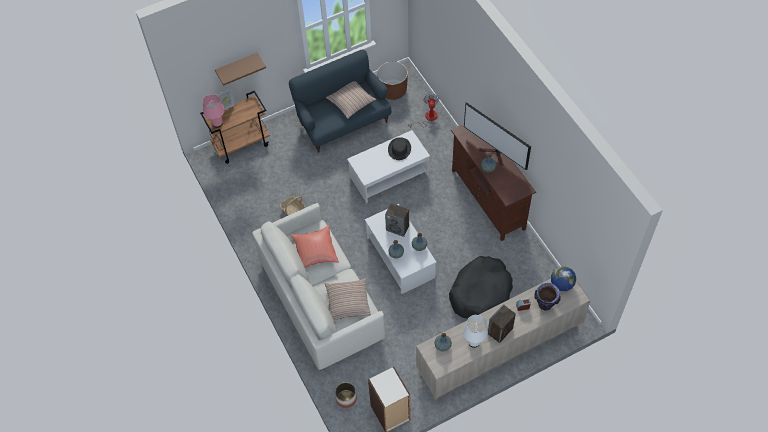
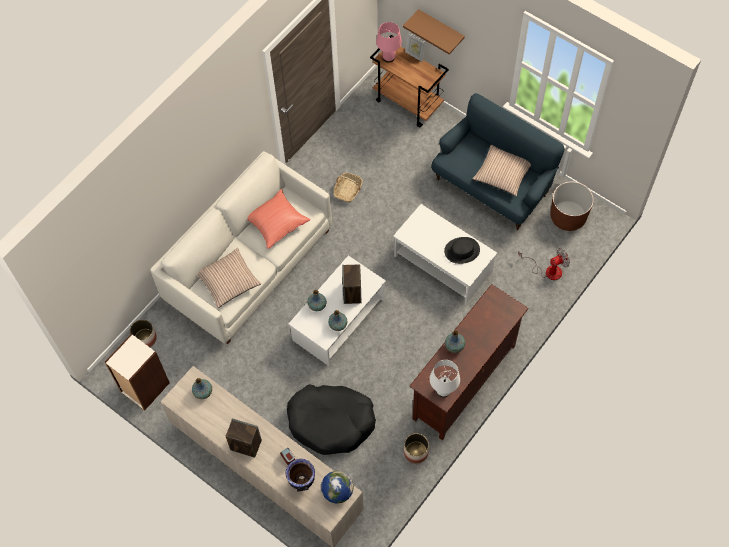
camera: 65 degrees right, 5 degrees up
white table lamp [463,315,488,348] -> white table lamp moved to [430,360,460,397]
television [464,102,531,170] -> none
none -> planter [404,433,429,464]

